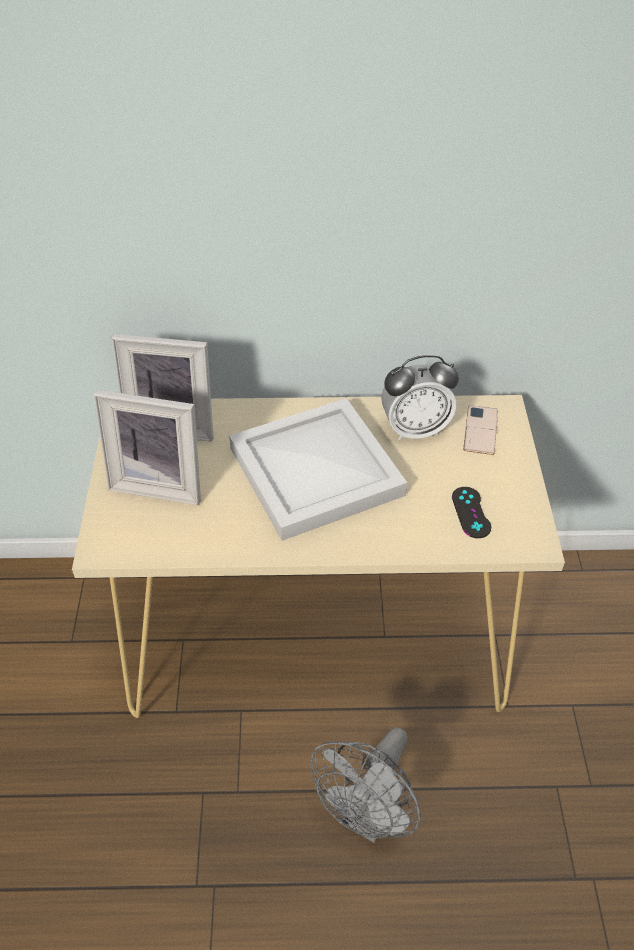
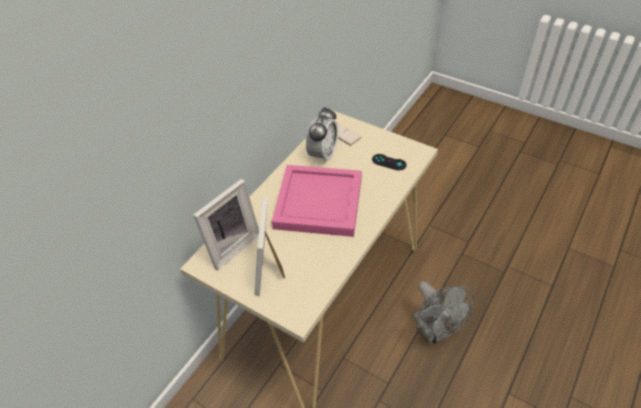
camera: 55 degrees left, 0 degrees up
picture frame [94,390,201,505] -> picture frame turned 135 degrees clockwise [254,197,285,296]
white tray [229,398,407,541] -> pink tray [272,165,362,237]

